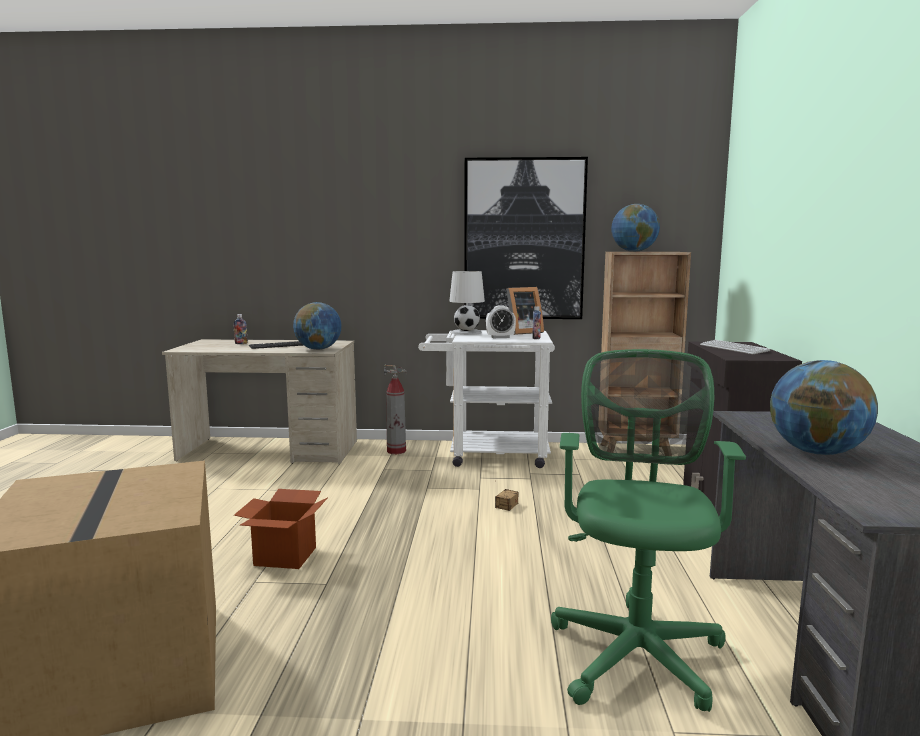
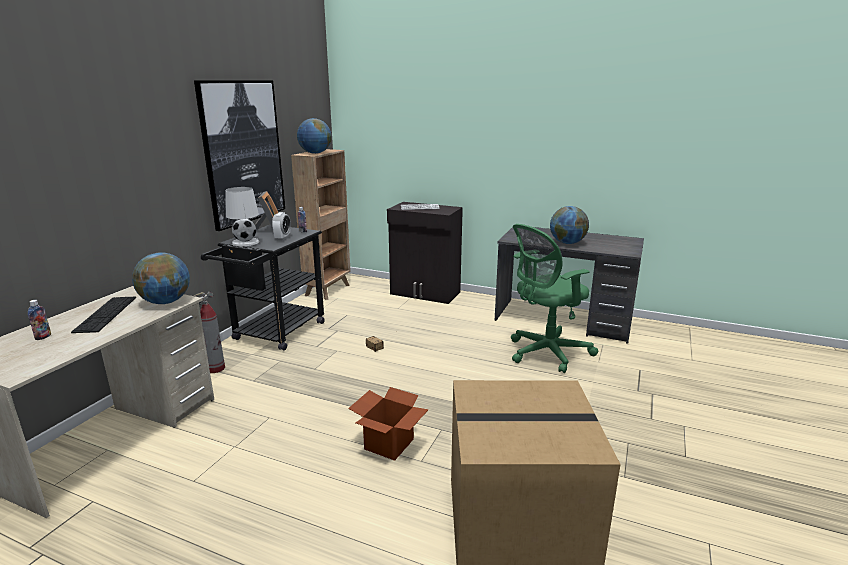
camera: 70 degrees left, 10 degrees up
white cart [418,330,555,468] -> black cart [201,225,325,351]
green office chair [551,349,746,712] -> green office chair turned 60 degrees counterclockwise [511,224,598,373]

